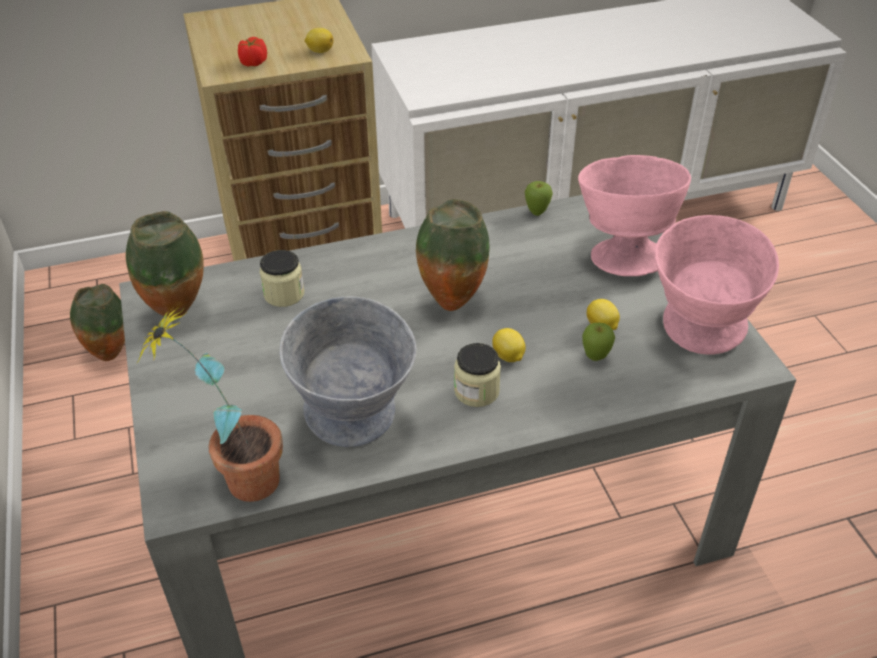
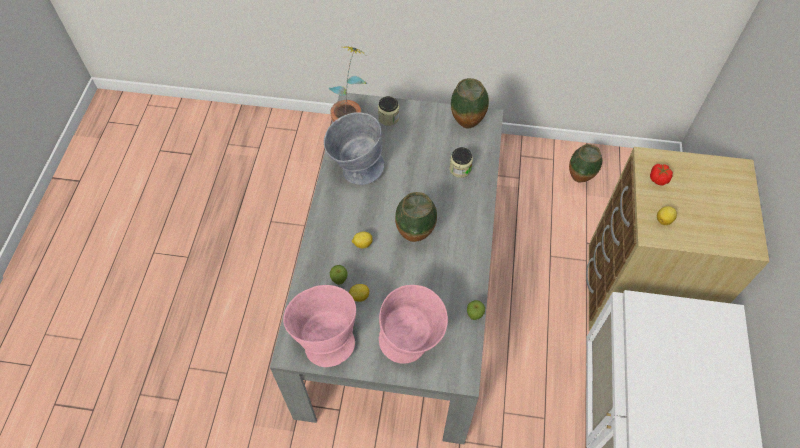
camera: 115 degrees right, 15 degrees up
jar [454,343,501,407] -> jar moved to [378,96,399,126]

